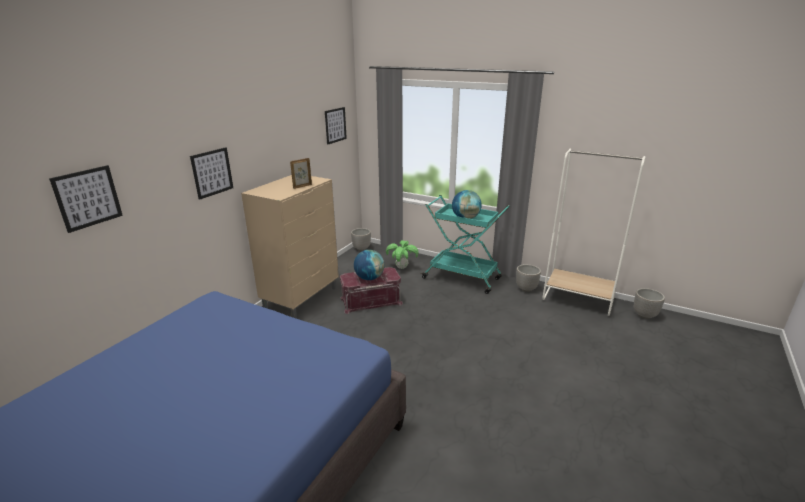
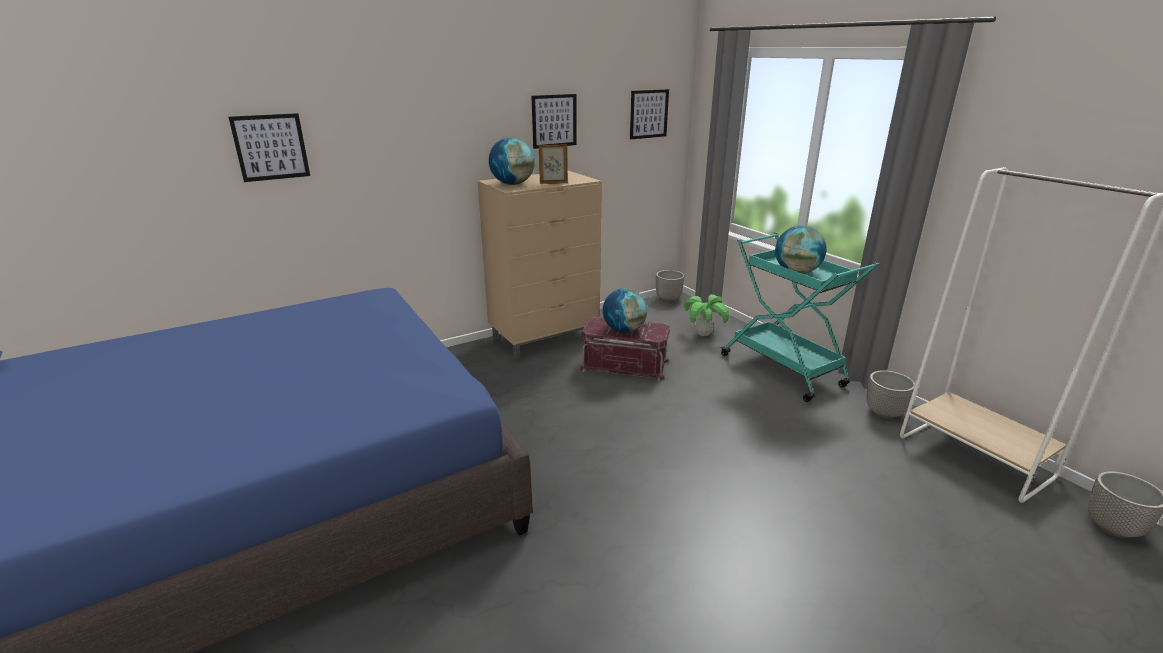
camera: 30 degrees right, 0 degrees up
picture [190,147,233,200] -> picture moved to [531,94,577,149]
none -> globe [489,137,535,185]

